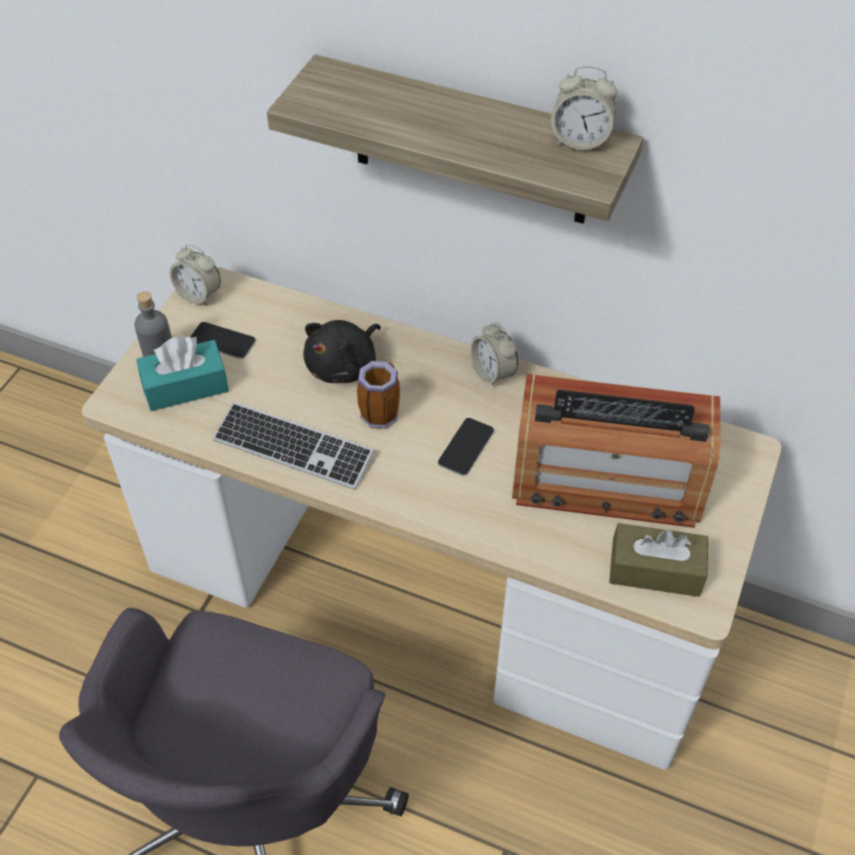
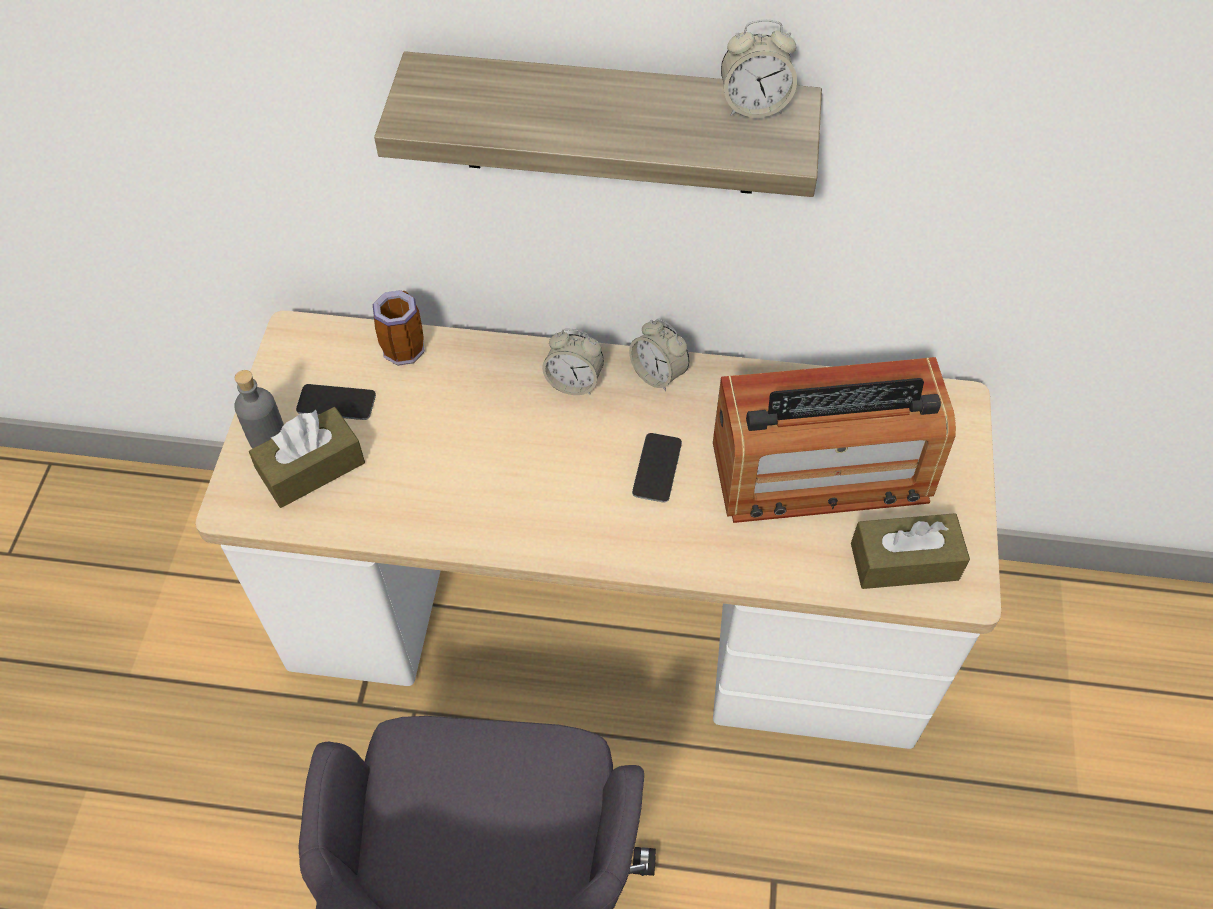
camera: 15 degrees left, 5 degrees up
turquoise tissue box [136,336,229,411] -> brown tissue box [249,407,365,508]
alarm clock [170,244,221,306] -> alarm clock moved to [542,329,604,395]
keyboard [213,402,374,490] -> none
black plush toy [303,320,381,383] -> none
mug [357,361,400,429] -> mug moved to [373,290,425,366]

